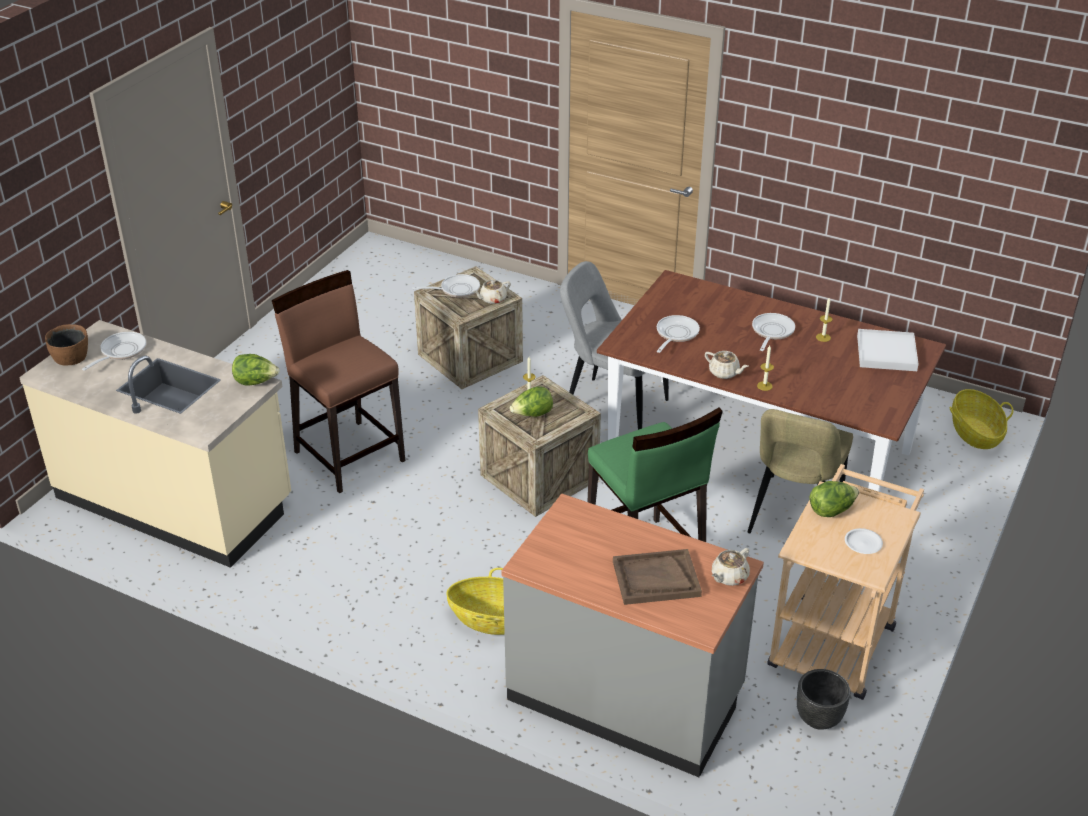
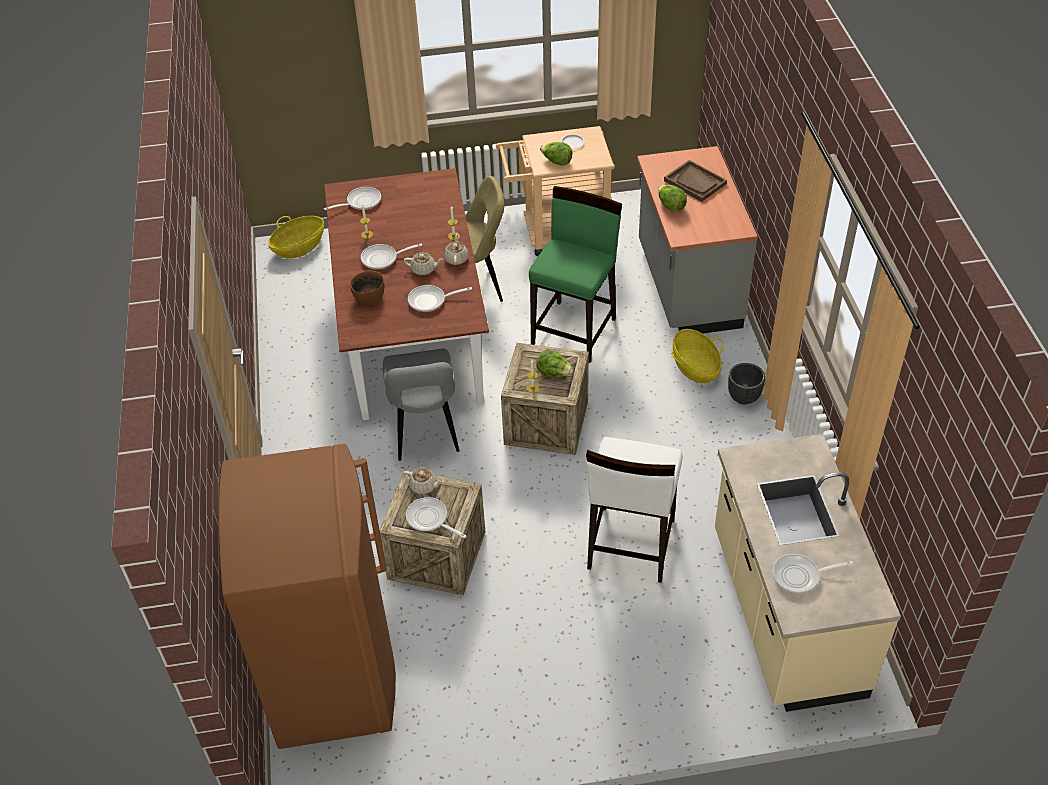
camera: 125 degrees left, 10 degrees up
brown bowl [45,324,88,366] -> brown bowl moved to [349,270,384,306]
lettuce [232,354,280,386] -> lettuce moved to [658,185,687,212]
brown stool [272,270,405,494] -> white stool [586,437,683,583]
beige teapot [712,548,750,586] -> beige teapot moved to [404,252,443,275]
black planter [797,669,850,730] -> black planter moved to [728,363,765,405]
white tray [857,329,919,371] -> frying pan [324,187,381,210]
none -> brown fridge [218,444,396,749]

